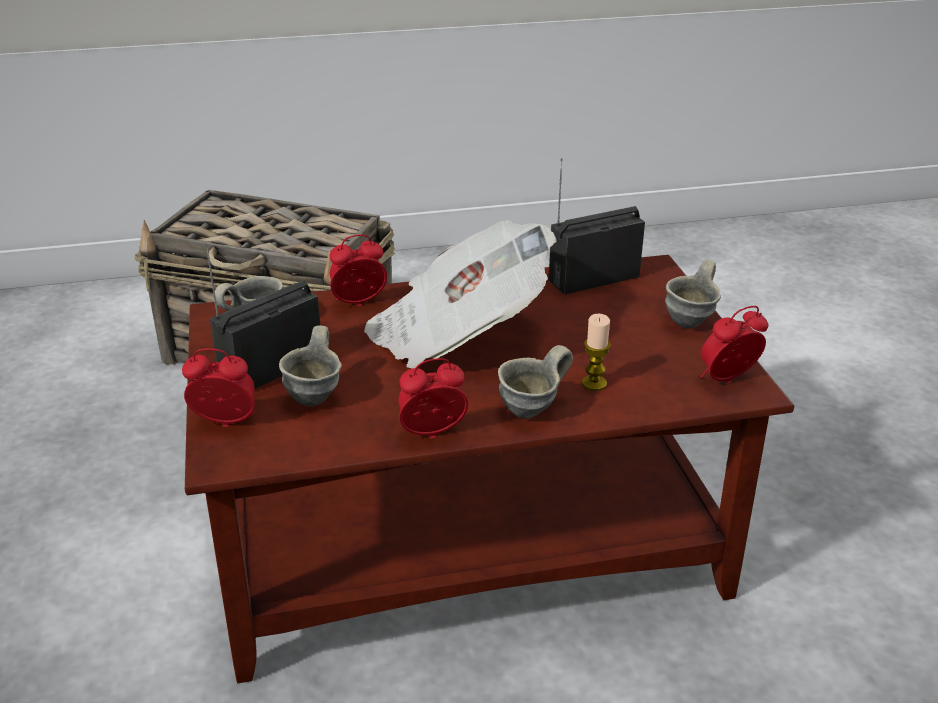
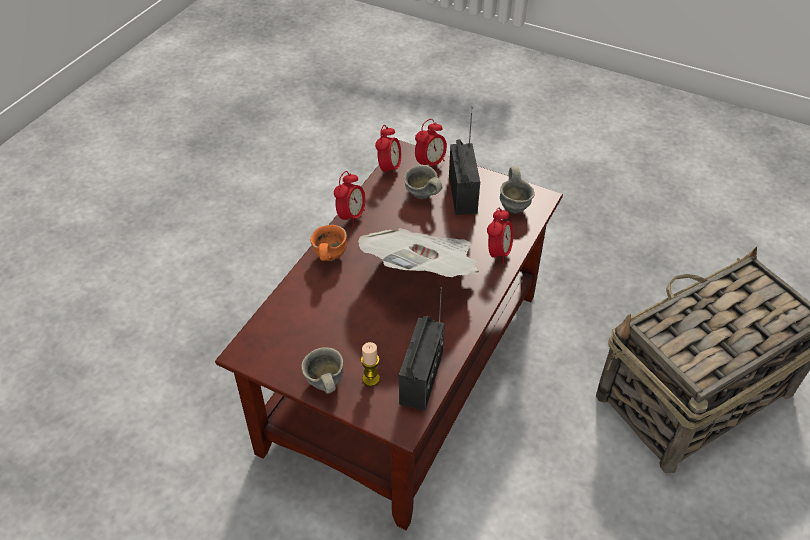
camera: 130 degrees right, 15 degrees up
grey mug [498,345,573,418] -> orange mug [310,225,347,261]
candle [582,314,611,391] -> candle moved to [361,342,380,386]
alarm clock [700,306,768,384] -> alarm clock moved to [375,125,401,178]

